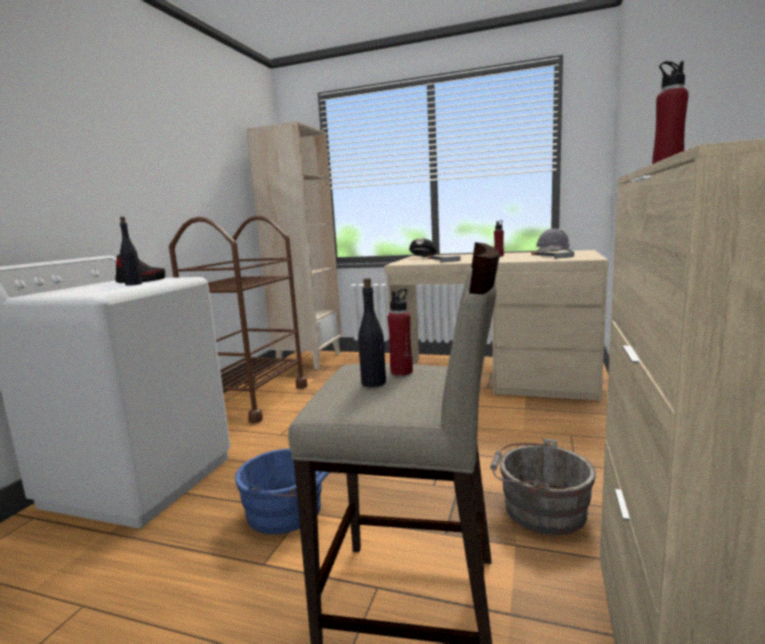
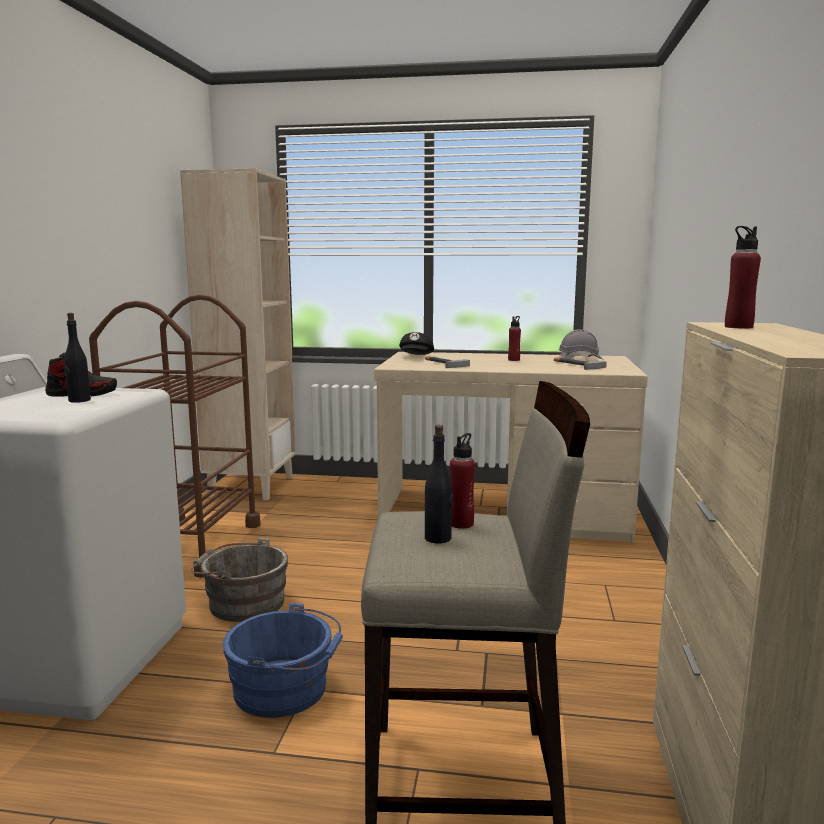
camera: 10 degrees left, 0 degrees up
grey bucket [490,438,596,535] -> grey bucket moved to [191,537,288,622]

